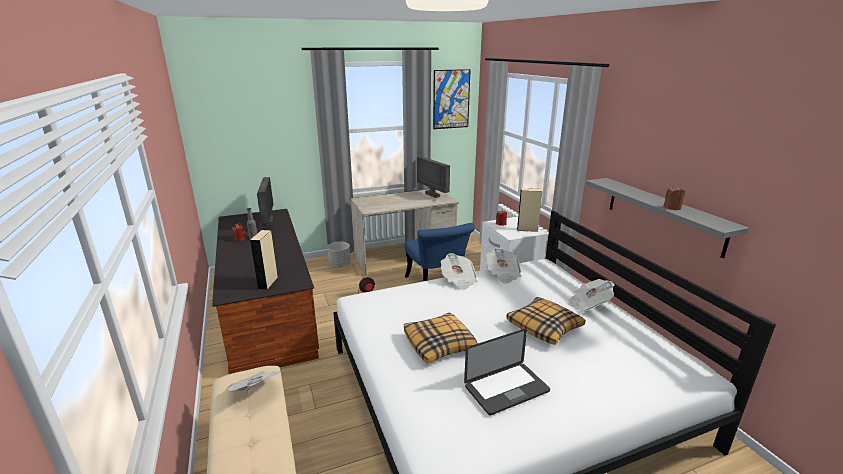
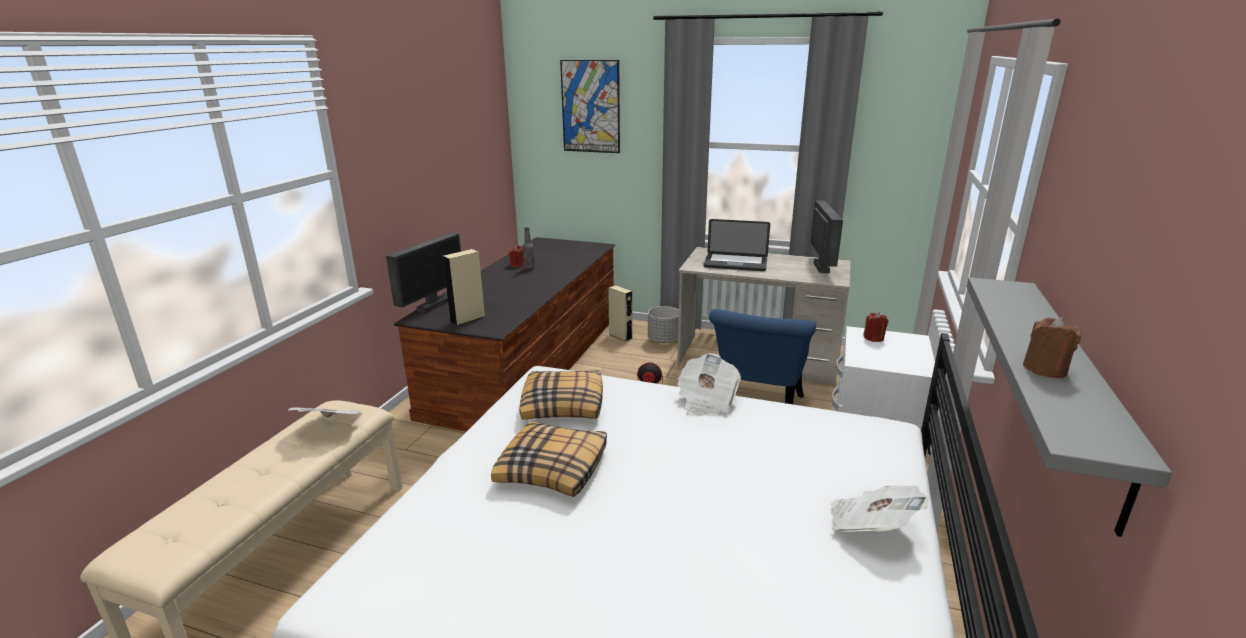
camera: 40 degrees right, 0 degrees up
monitor [257,177,273,226] -> monitor moved to [386,233,461,314]
picture [433,69,471,129] -> picture moved to [560,60,620,153]
laptop [464,328,550,416] -> laptop moved to [704,219,770,271]
newspaper [486,248,521,284] -> none
pillow [507,297,585,345] -> pillow moved to [520,370,603,420]
beige speaker [517,188,542,232] -> beige speaker moved to [608,285,633,341]

